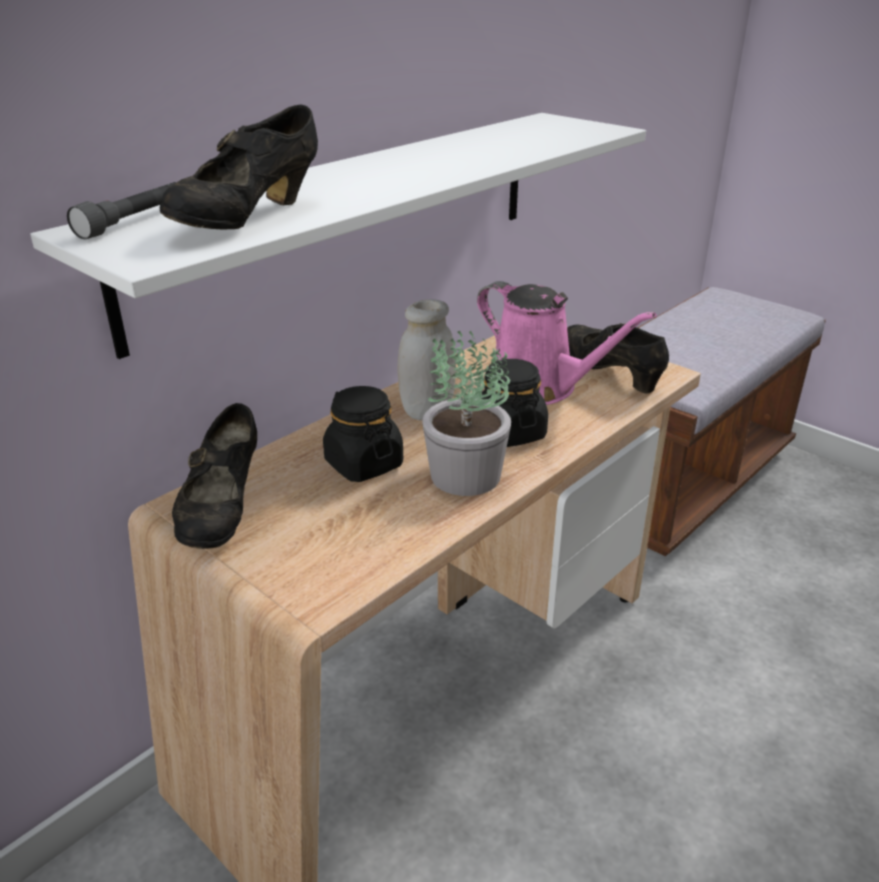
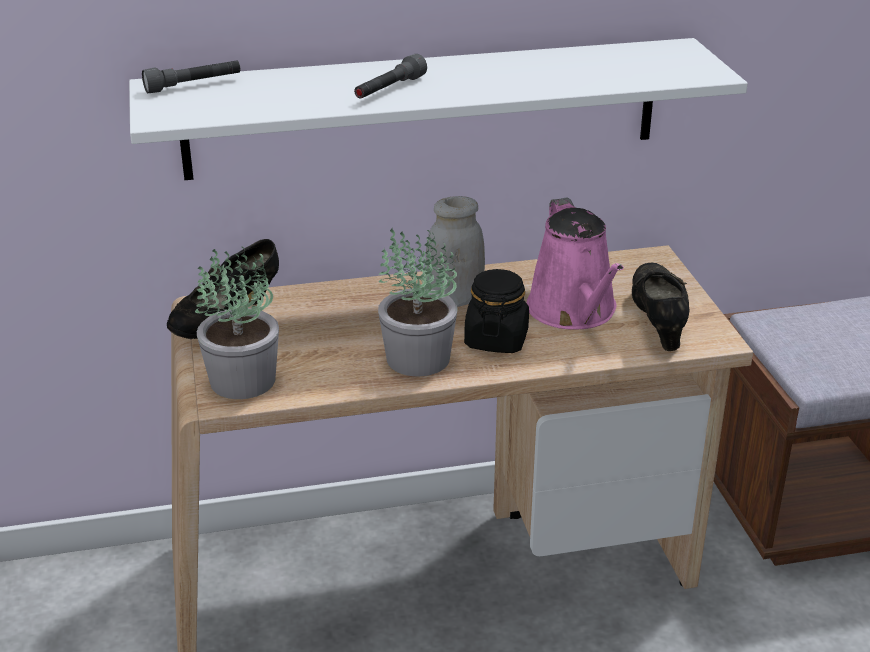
camera: 35 degrees right, 0 degrees up
black shoe [160,104,318,229] -> none
black jar [323,386,403,482] -> none
none -> potted plant [195,246,279,399]
none -> grey flashlight [354,54,427,99]

